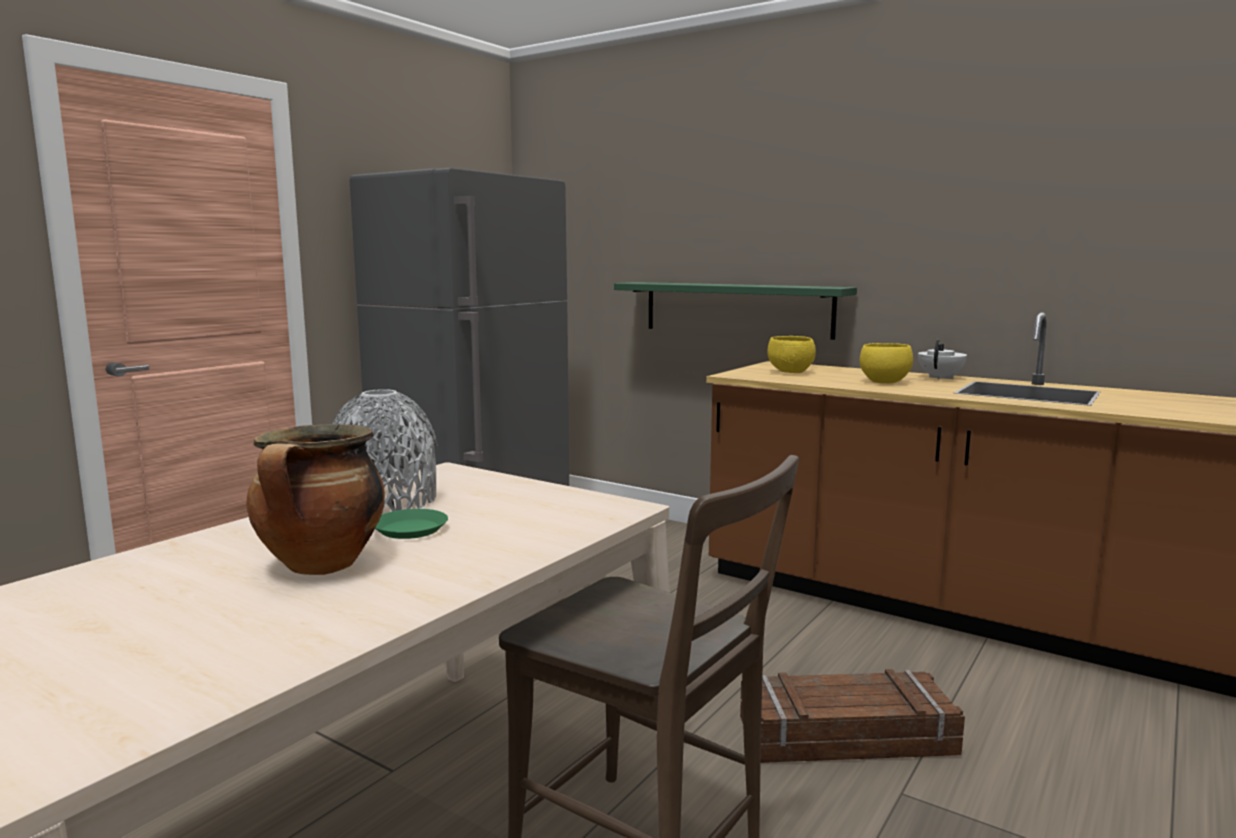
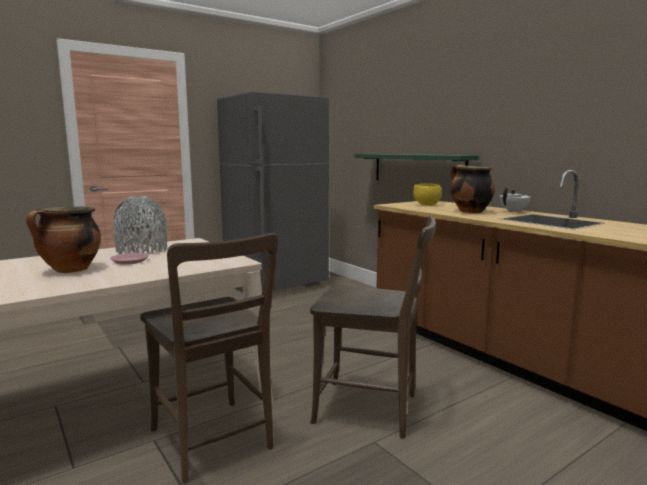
camera: 20 degrees right, 0 degrees up
green plate [375,509,448,539] -> pink plate [110,253,149,265]
crate [740,669,965,763] -> brown chair [310,216,436,439]
yellow bowl [860,343,913,383] -> cooking pot [450,165,495,213]

